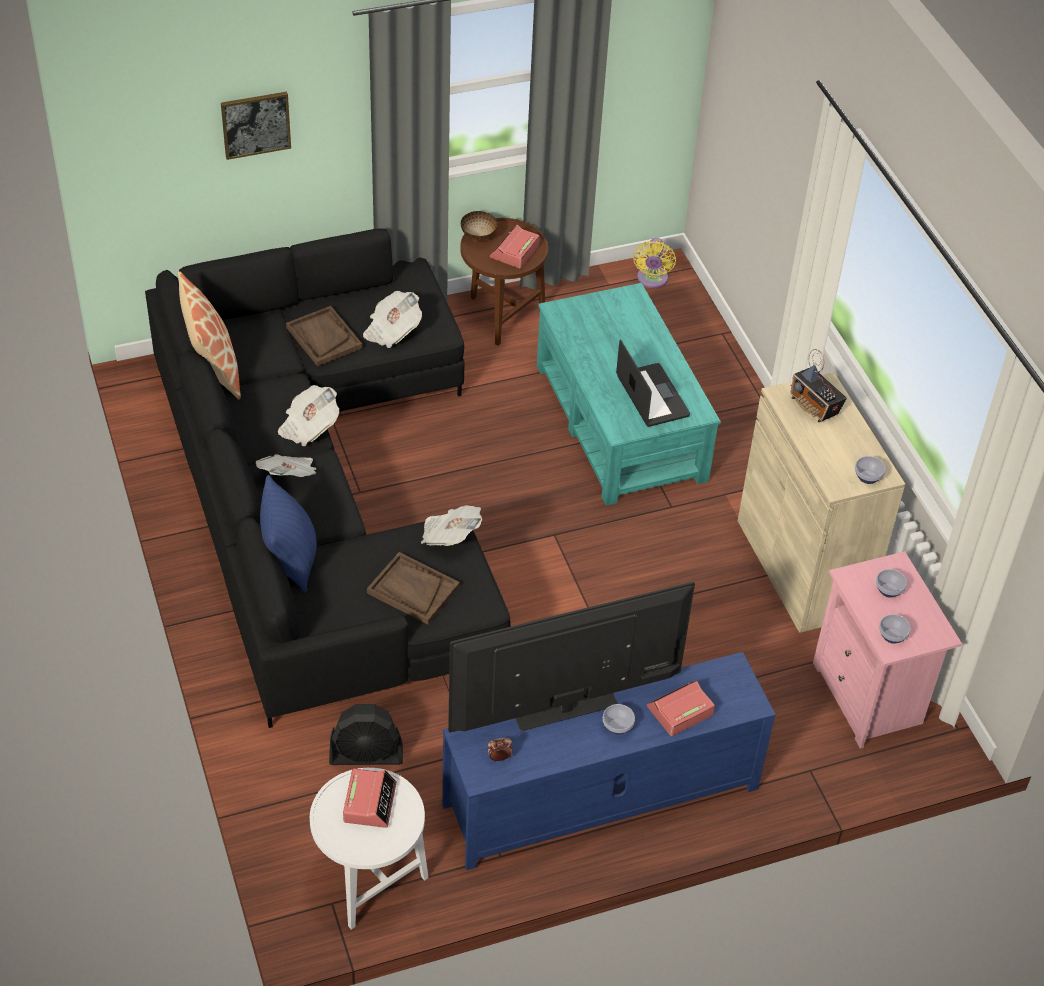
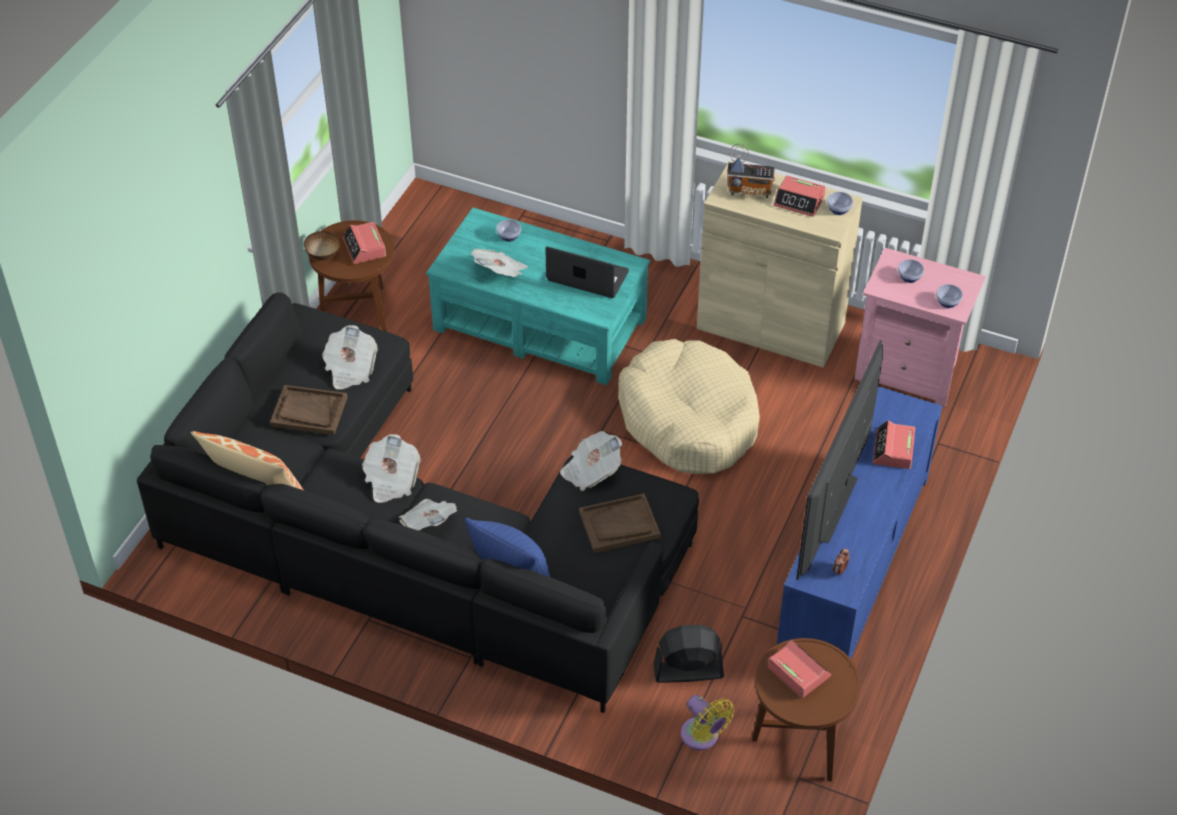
camera: 45 degrees left, 0 degrees up
picture [221,92,291,160] -> none
white side table [310,768,429,930] -> brown side table [752,638,861,782]
black fan [329,704,403,765] -> black fan turned 135 degrees counterclockwise [654,624,724,683]
bowl [603,704,635,734] -> bowl moved to [497,219,521,242]
yellow fan [633,238,676,288] -> yellow fan moved to [681,695,734,750]
none -> newspaper [471,249,528,277]
none -> beige dog bed [618,339,760,474]
none -> alarm clock [774,176,826,217]

